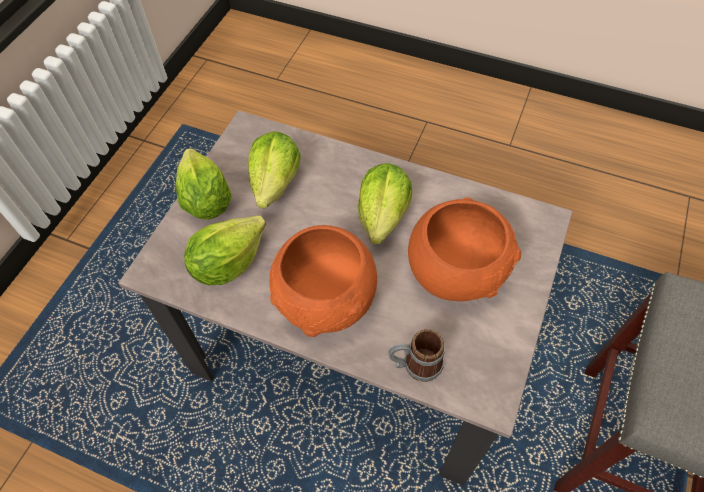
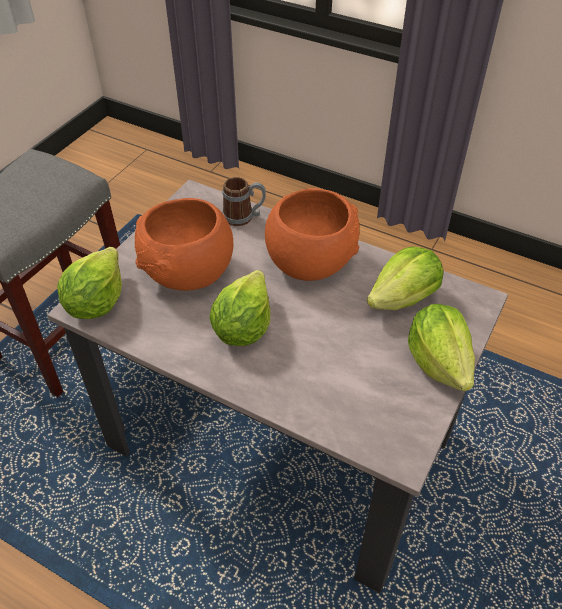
camera: 175 degrees left, 10 degrees down
lettuce [248,131,301,208] -> lettuce moved to [57,247,122,319]

